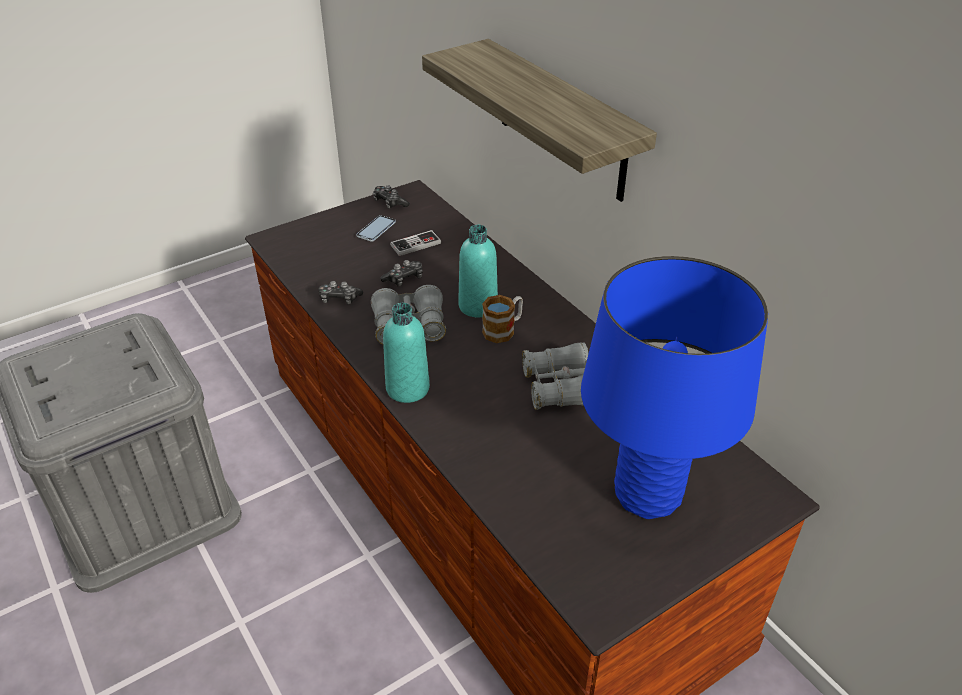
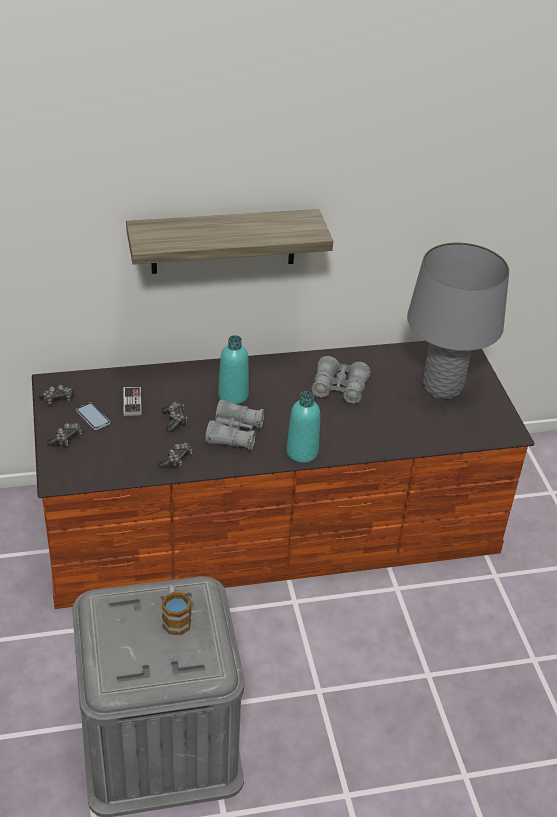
camera: 70 degrees left, 0 degrees up
mug [482,295,523,343] -> mug moved to [162,585,191,636]
blue table lamp [581,256,768,519] -> grey table lamp [407,242,509,399]
none -> game controller [47,422,82,447]

